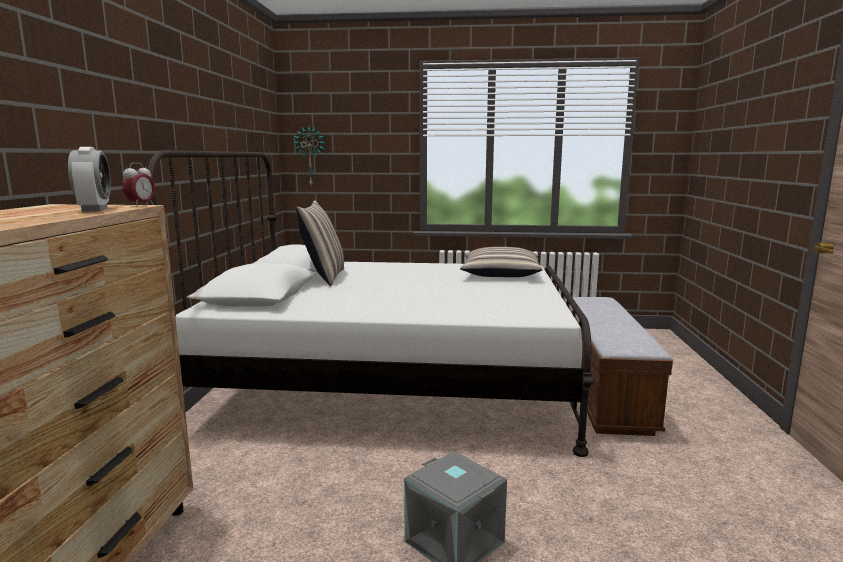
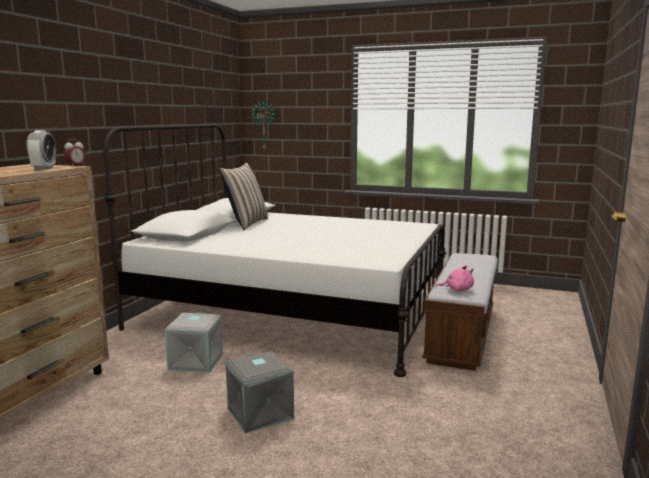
camera: 15 degrees right, 0 degrees up
pillow [460,247,542,277] -> none
none -> grey storage box [165,313,223,373]
none -> pink plush toy [435,265,474,291]

